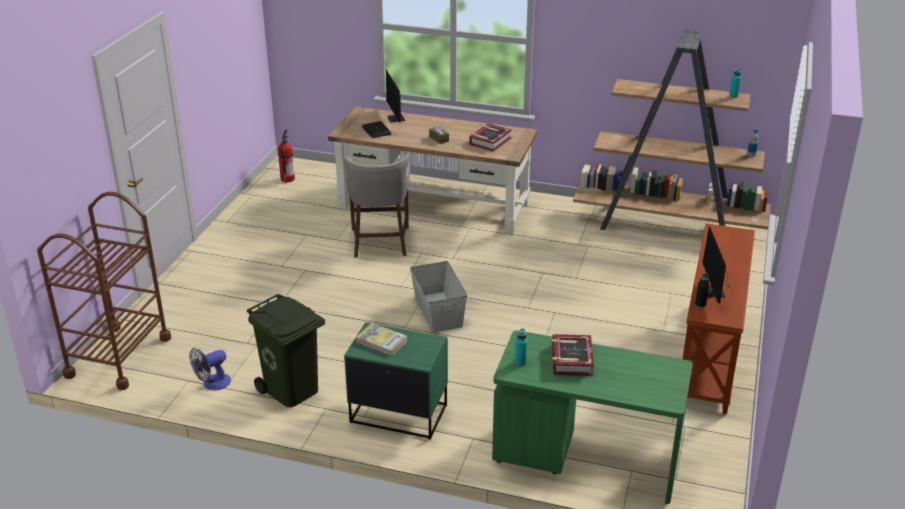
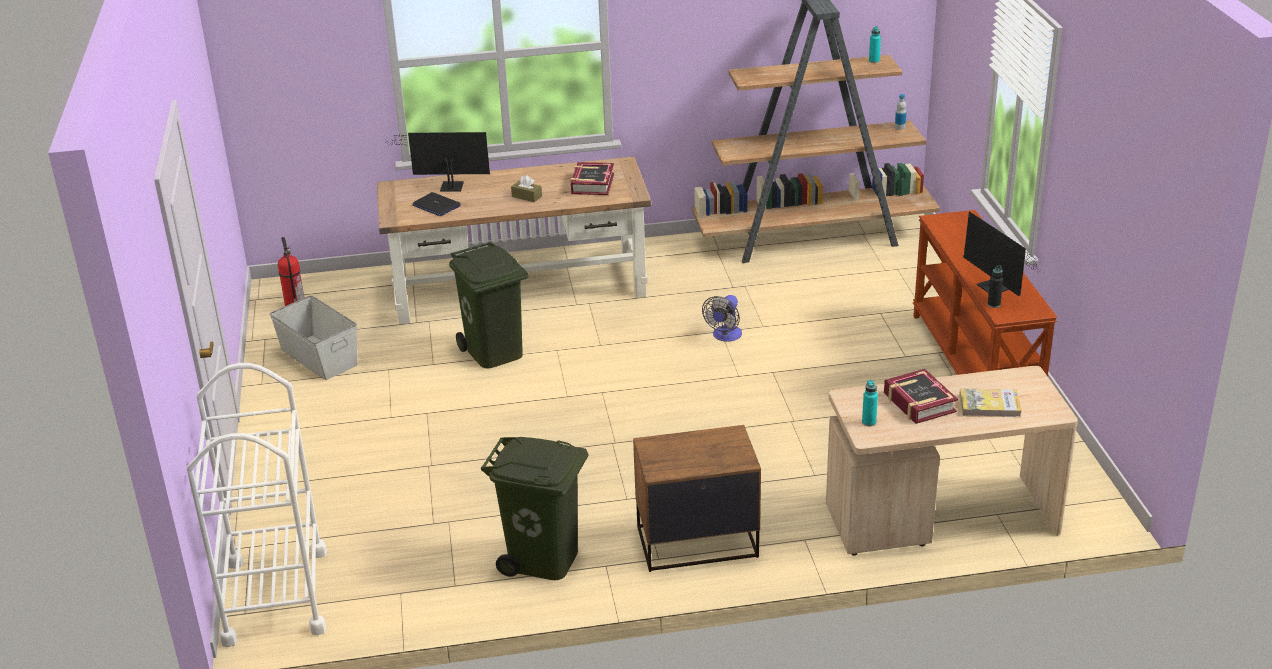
camera: 25 degrees left, 0 degrees up
brown cart [37,192,171,390] -> white cart [187,363,327,647]
fan [189,348,231,390] -> fan moved to [702,295,742,342]
grey stool [343,155,410,257] -> green trash can [449,242,528,368]
green nightstand [344,322,448,439] -> brown nightstand [633,425,761,572]
book [356,323,408,356] -> book moved to [959,389,1022,417]
monitor [386,70,405,122] -> monitor turned 135 degrees clockwise [384,132,490,192]
grey storage box [410,261,467,333] -> grey storage box moved to [270,295,357,380]
green desk [492,330,693,504] -> beige desk [826,366,1078,556]

